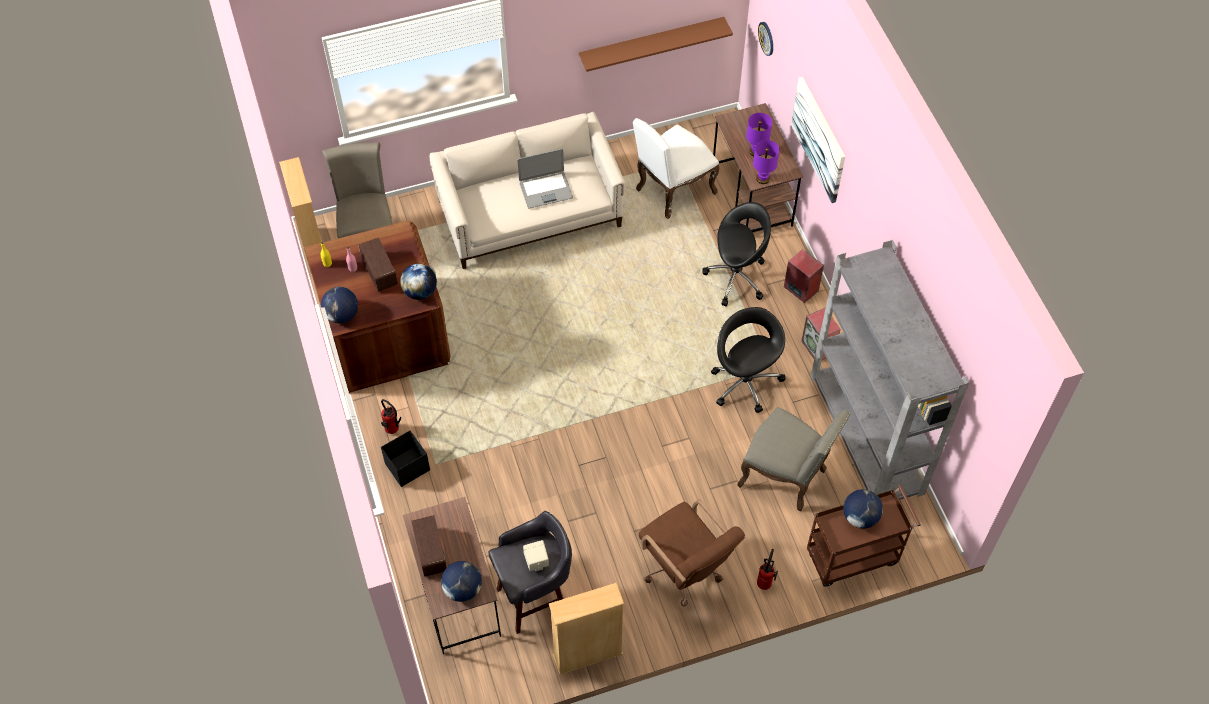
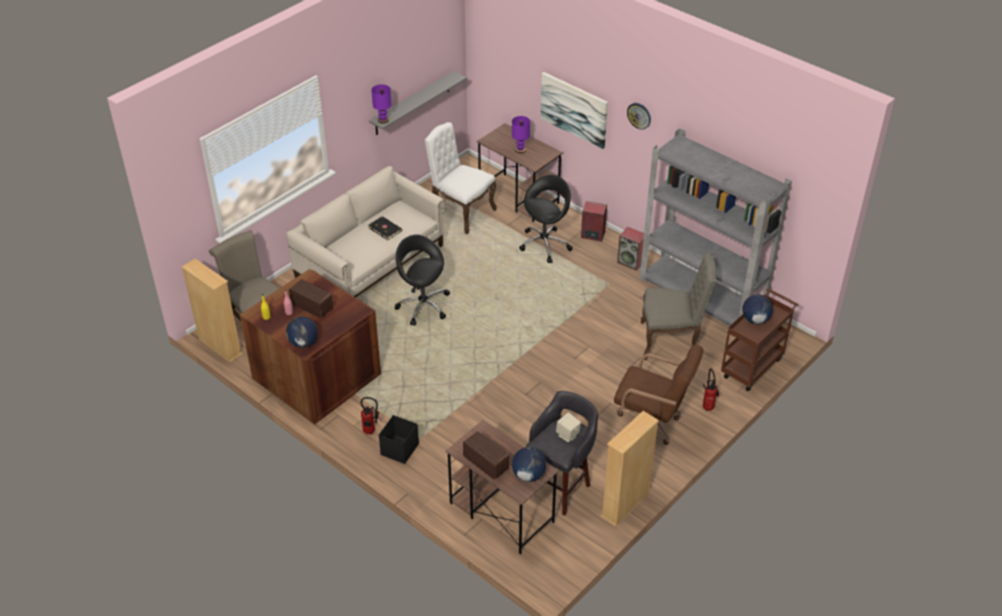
camera: 30 degrees left, 15 degrees down
globe [400,264,437,300] -> none
laptop [517,149,573,208] -> black book [368,216,402,240]
brown shelf [579,17,733,72] -> grey shelf [369,71,467,135]
white chair [633,118,719,219] -> white chair turned 105 degrees clockwise [425,122,497,234]
black office chair [711,307,785,413] -> black office chair moved to [395,234,450,325]
purple table lamp [753,140,779,184] -> purple table lamp moved to [371,84,392,124]
wall clock [758,22,773,56] -> wall clock moved to [627,103,651,130]

